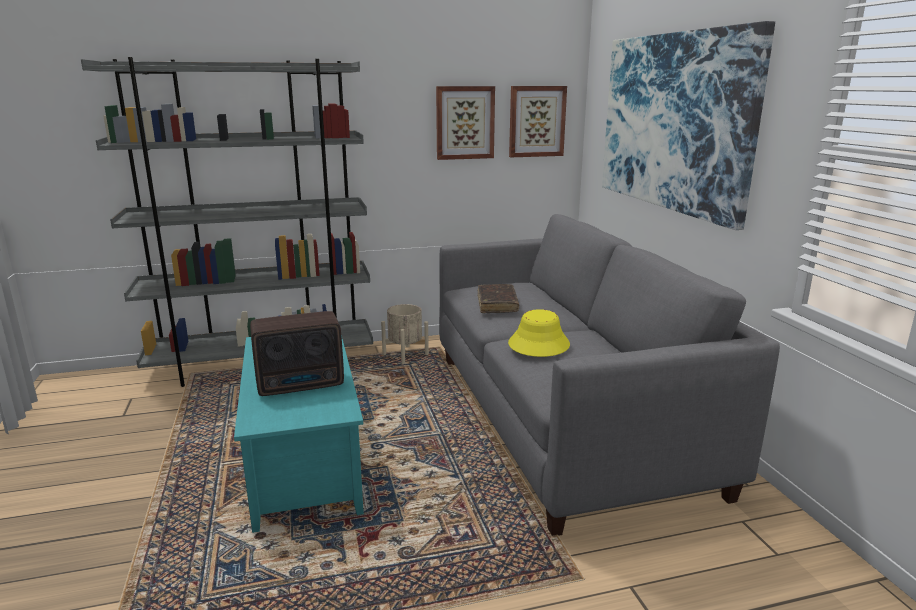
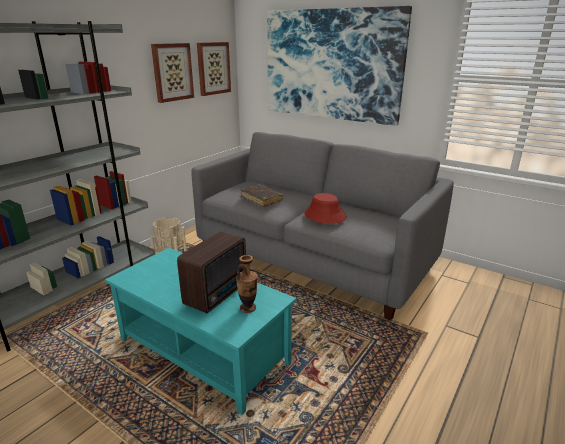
camera: 40 degrees left, 5 degrees up
yellow hat [508,309,570,357] -> red hat [304,193,347,224]
none -> vase [236,255,258,313]

